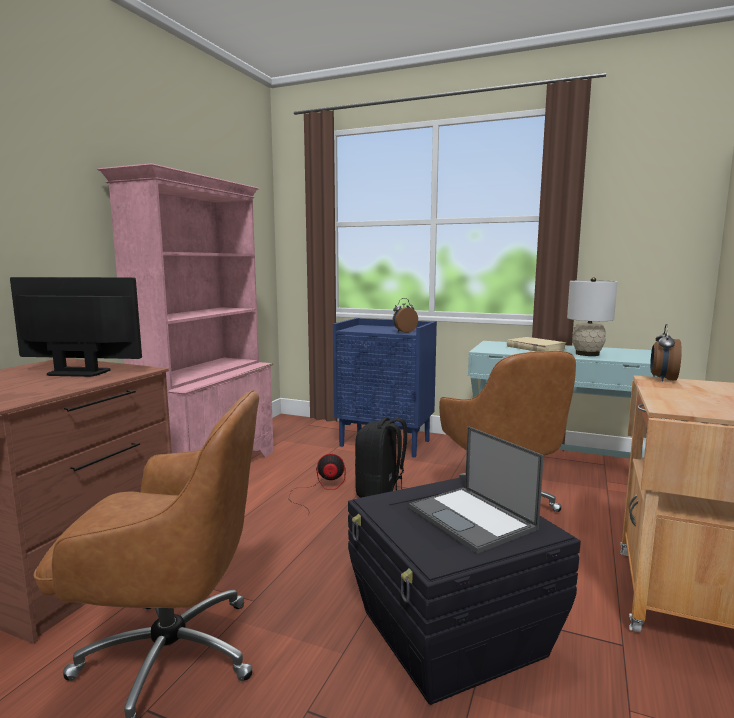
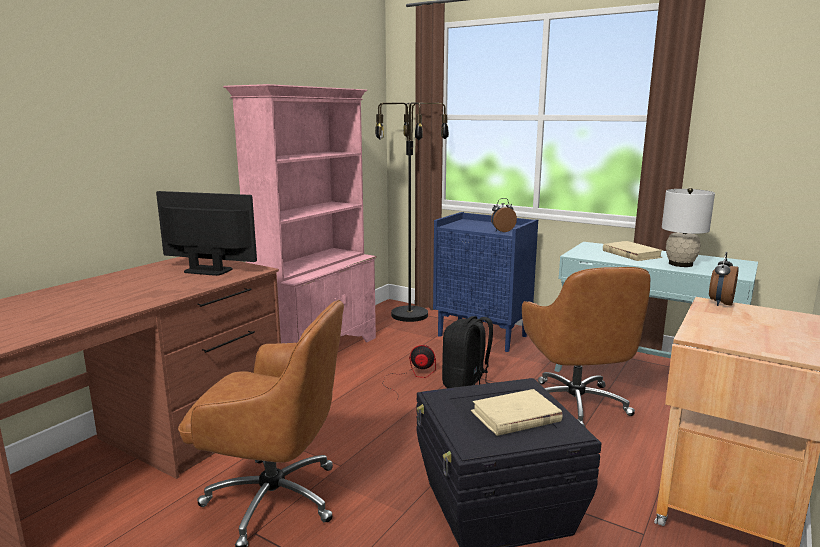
camera: 10 degrees right, 5 degrees up
laptop [409,426,544,554] -> beige book [471,389,563,436]
none -> floor lamp [375,102,449,322]

